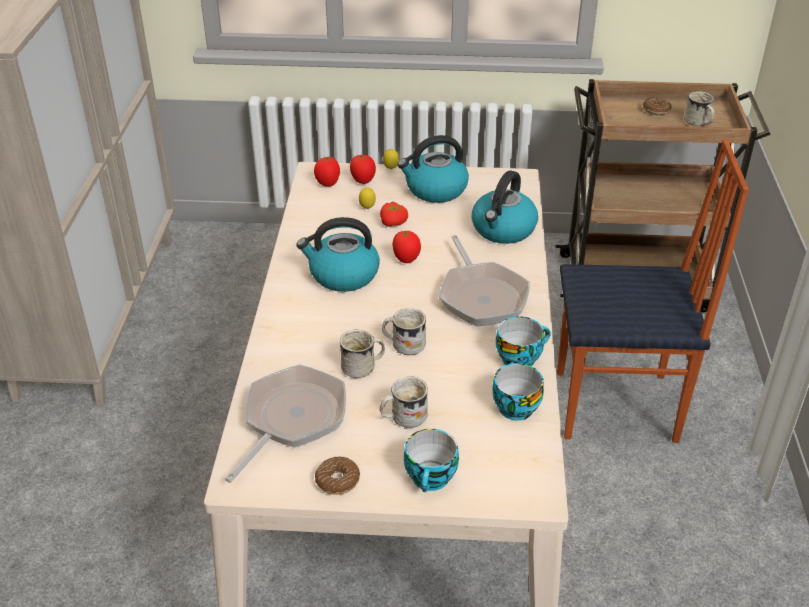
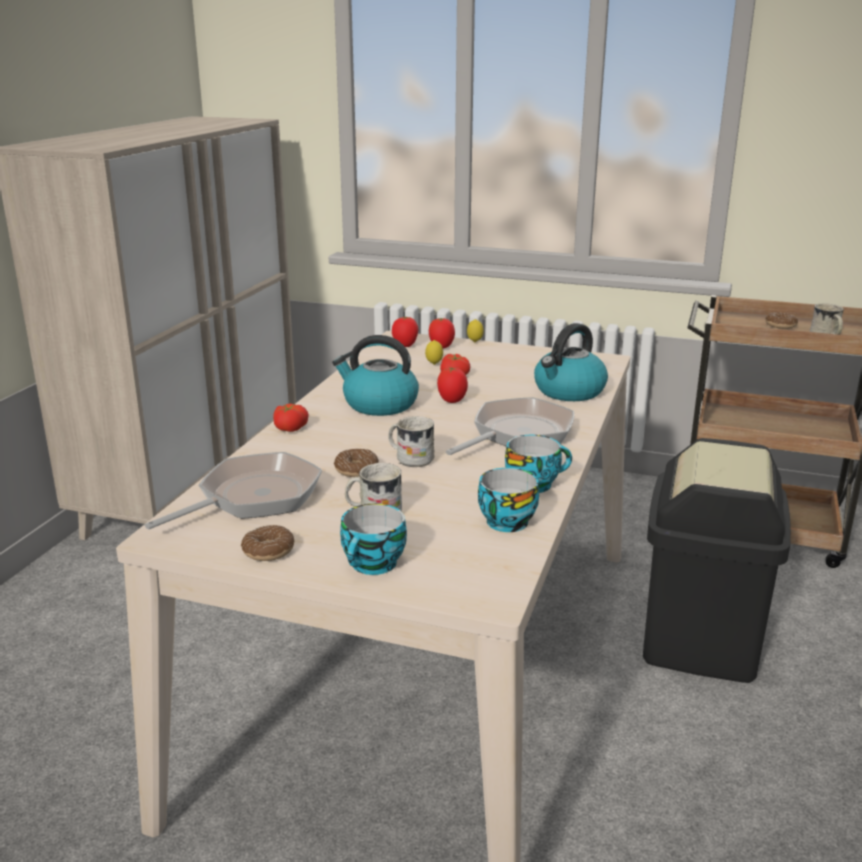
camera: 15 degrees right, 15 degrees down
white mug [340,329,385,378] -> donut [334,449,379,477]
kettle [397,135,469,203] -> none
frying pan [439,235,530,326] -> frying pan turned 135 degrees counterclockwise [446,397,574,455]
chair [557,139,749,443] -> black trash can [643,438,791,683]
none -> tomato [273,404,309,432]

